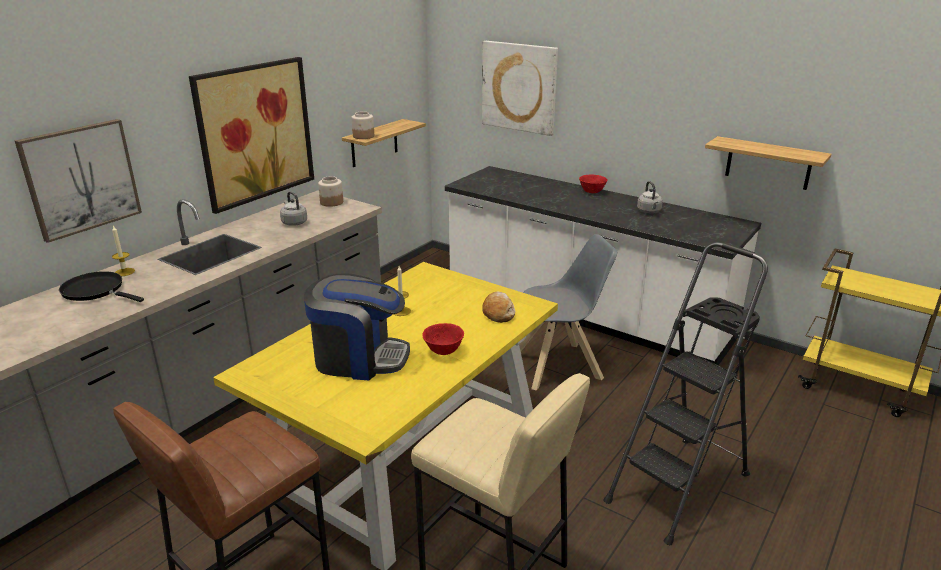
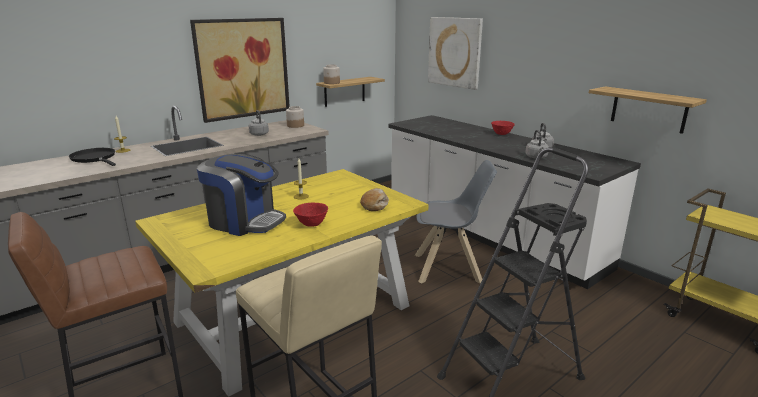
camera: 15 degrees right, 5 degrees down
picture [15,119,142,243] -> none
none -> grey kettle [525,130,549,159]

